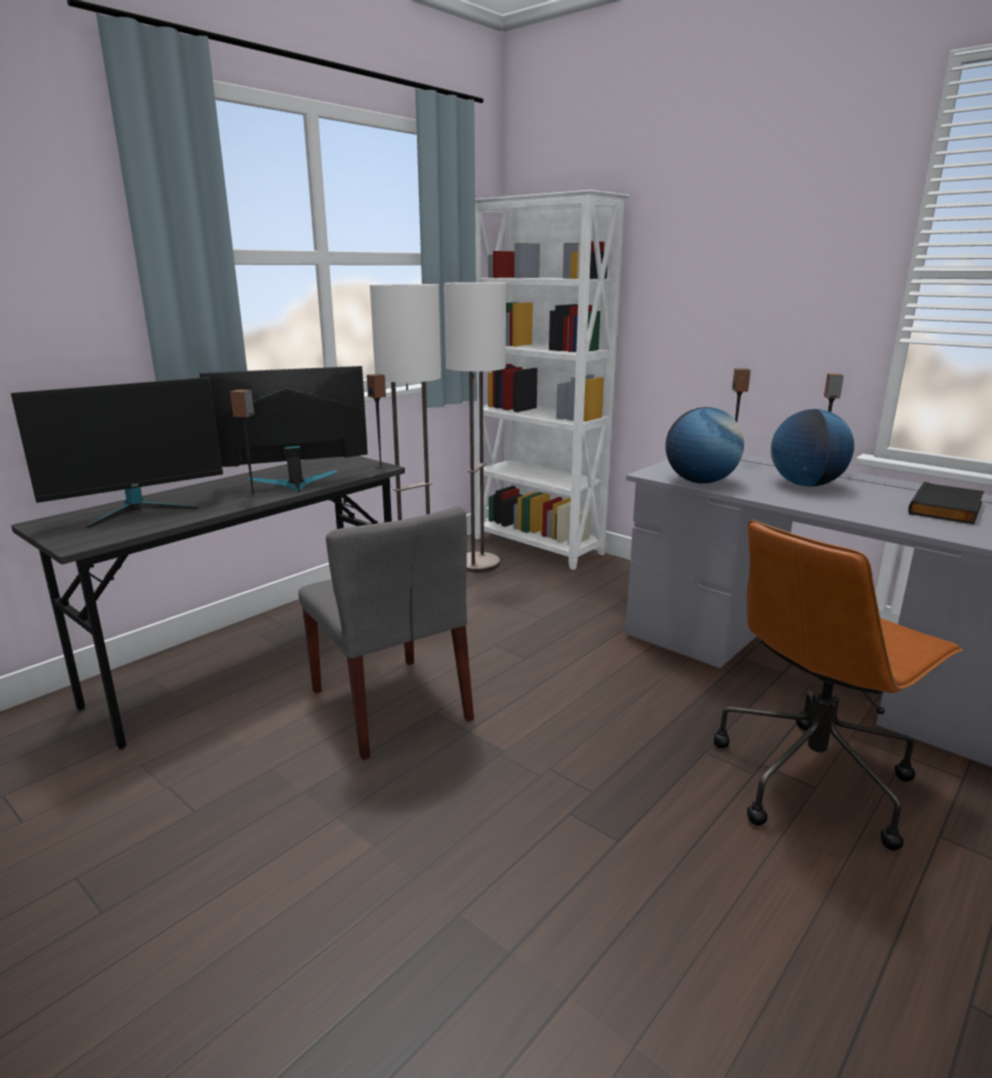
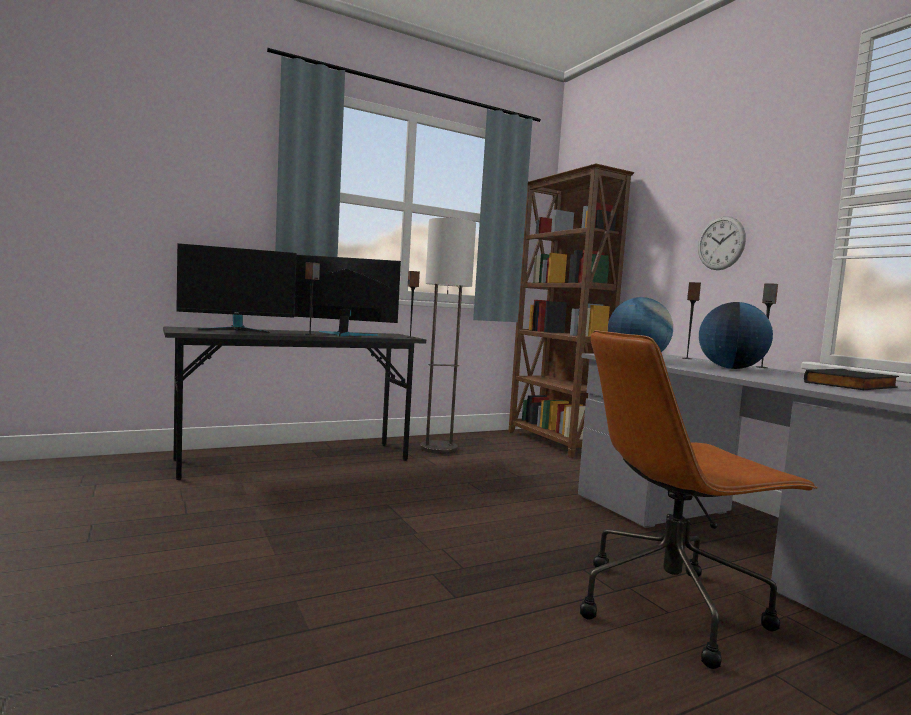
camera: 20 degrees right, 15 degrees down
grey chair [298,506,474,760] -> none
floor lamp [444,282,506,573] -> none
white bookcase [473,190,630,570] -> brown bookcase [508,163,634,458]
none -> wall clock [698,216,746,270]

